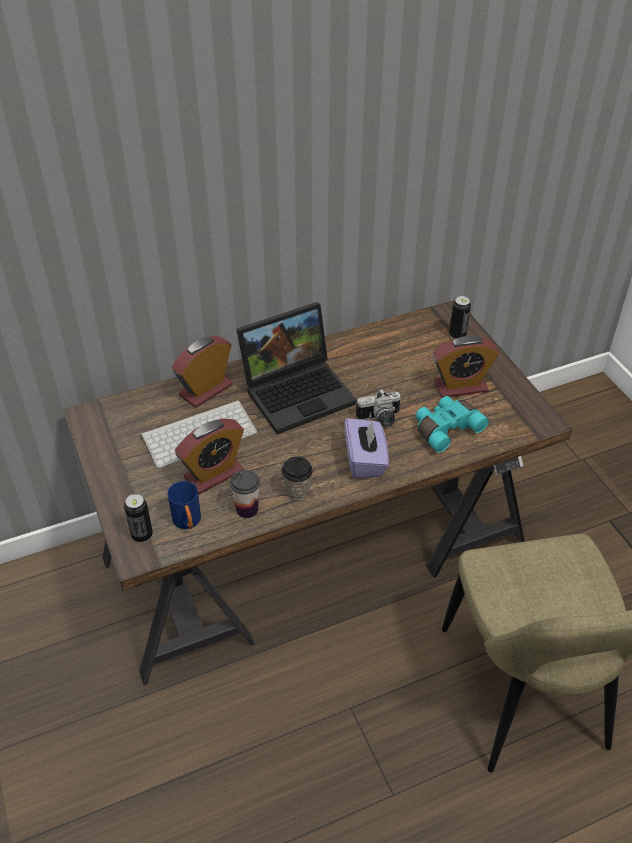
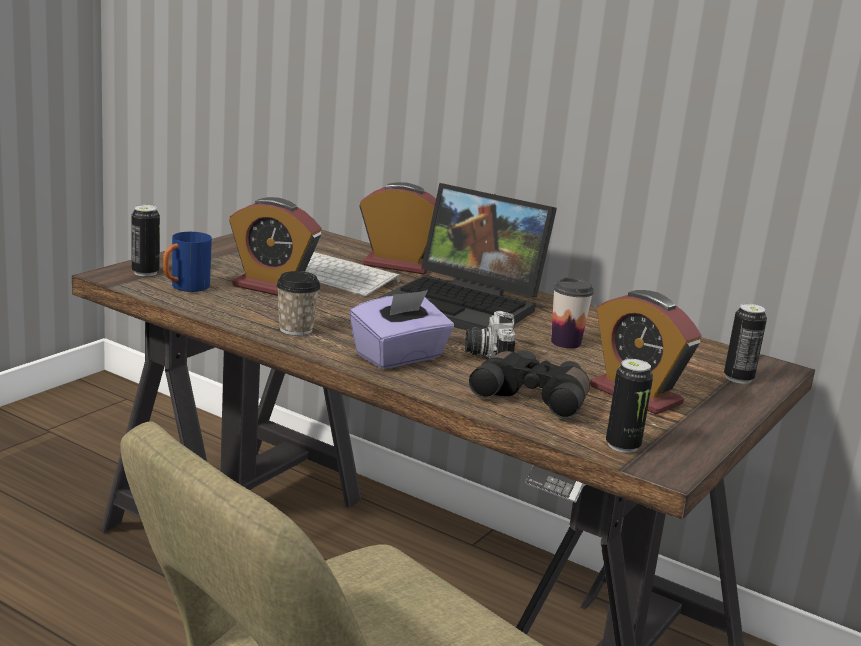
camera: 55 degrees right, 25 degrees down
cup [230,470,260,518] -> cup moved to [551,278,594,349]
camera [356,389,400,427] -> camera turned 45 degrees clockwise [465,311,515,358]
turquoise binoculars [415,396,489,453] -> black binoculars [469,350,590,419]
none -> can [606,359,653,453]

